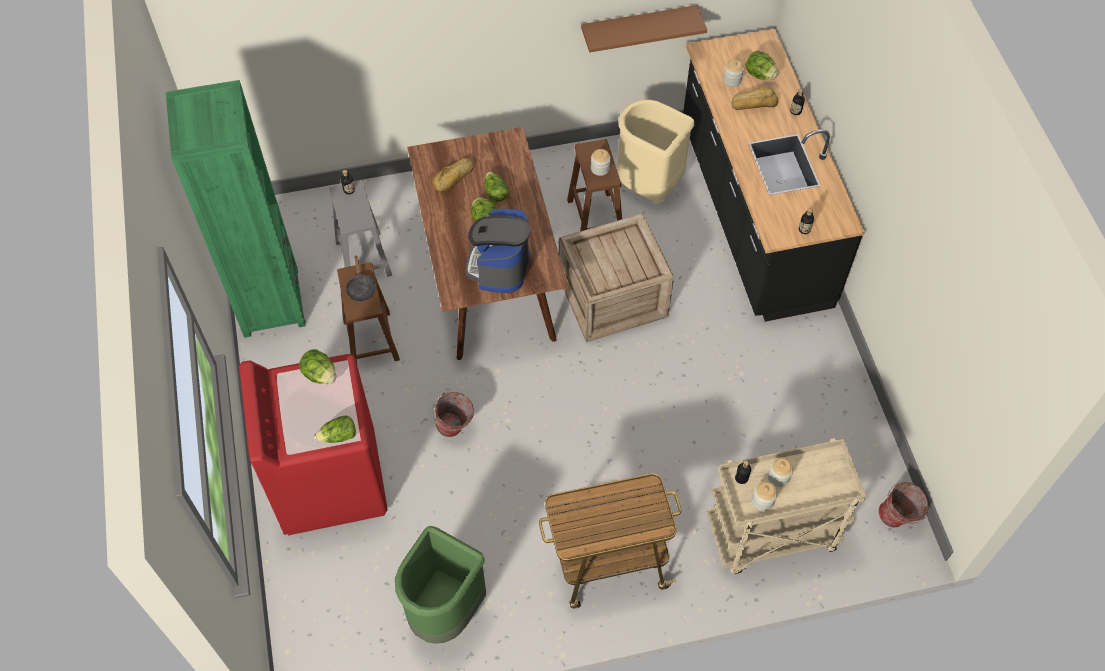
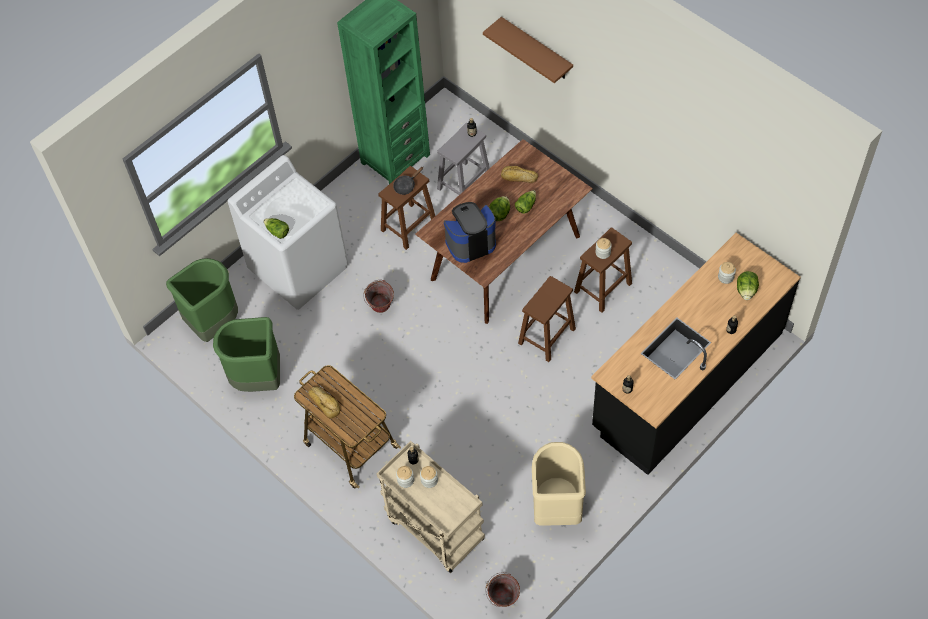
camera: 60 degrees right, 0 degrees up
red washing machine [239,354,387,535] -> white washing machine [228,155,348,310]
lettuce [299,349,336,384] -> none
crate [559,213,674,342] -> brown stool [518,276,576,362]
brown shelf [581,5,707,53] -> brown shelf moved to [483,17,573,83]
beige trash can [617,100,694,204] -> beige trash can moved to [532,442,586,526]
bread [731,87,778,110] -> bread moved to [308,387,340,419]
none -> green trash can [166,258,238,342]

